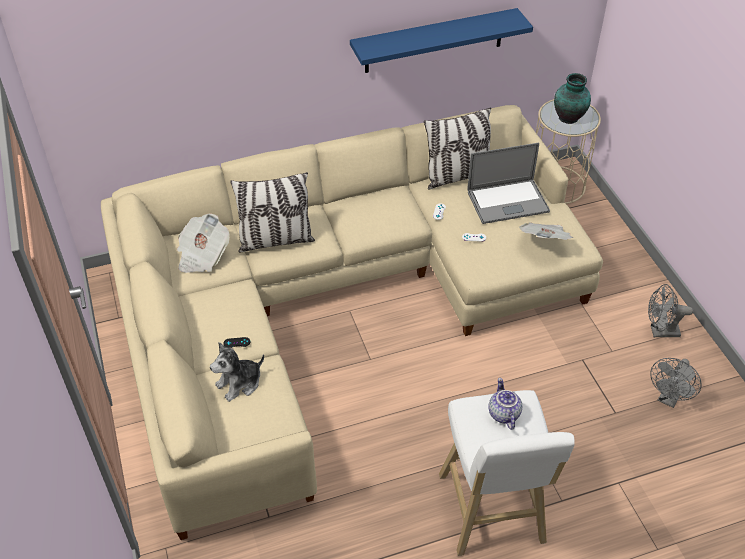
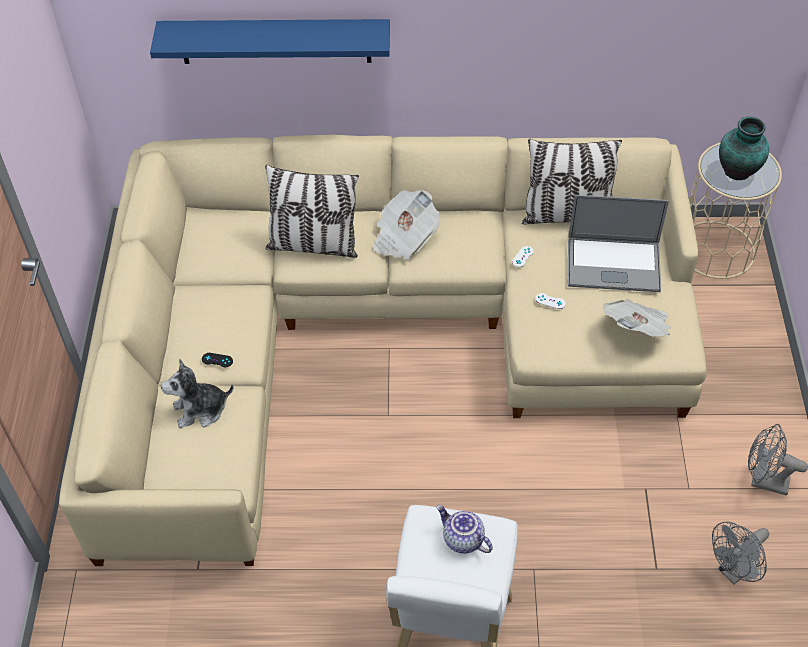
camera: 20 degrees right, 5 degrees up
newspaper [177,213,230,273] -> newspaper moved to [373,190,440,260]
blue shelf [350,8,533,73] -> blue shelf moved to [150,19,390,64]
teapot [489,378,522,430] -> teapot turned 60 degrees counterclockwise [437,505,493,554]

